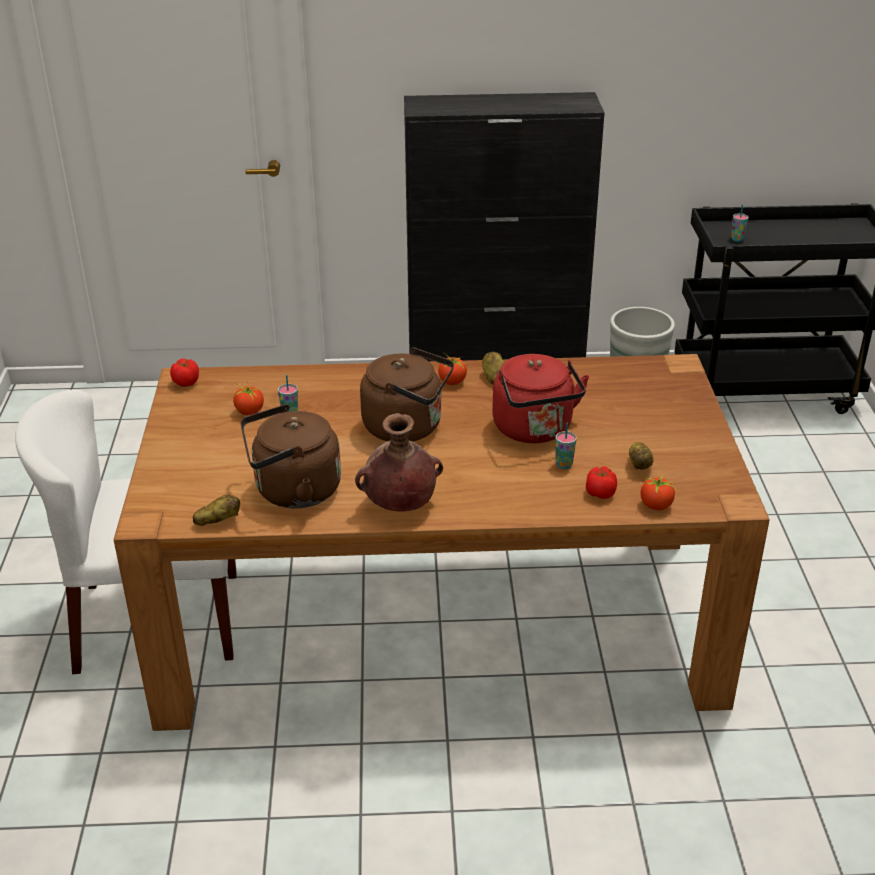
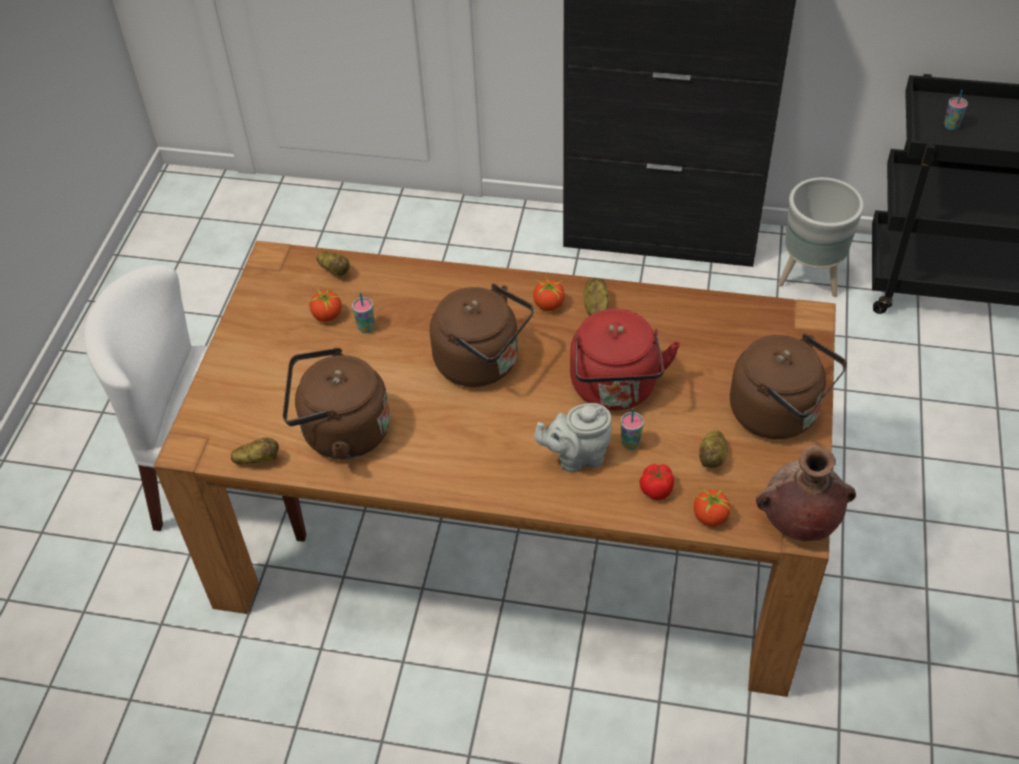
camera: 15 degrees right, 15 degrees up
tomato [170,359,199,387] -> none
brown vase [355,413,443,512] -> brown vase moved to [756,446,856,541]
none -> potato [316,251,350,277]
none -> grey teapot [534,403,612,472]
none -> brown kettle [730,334,847,439]

